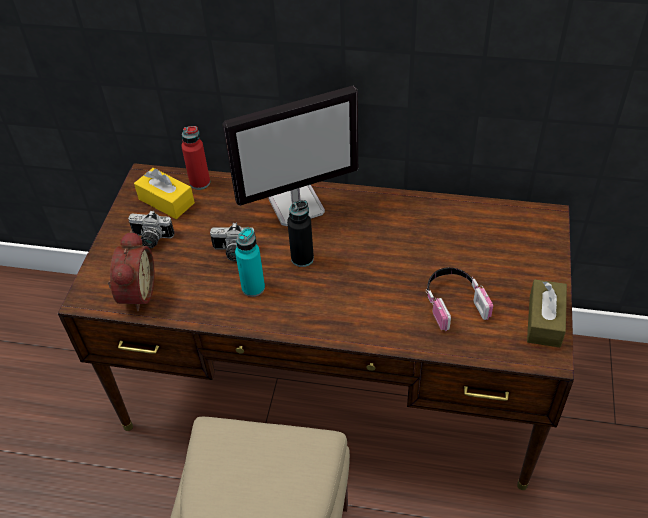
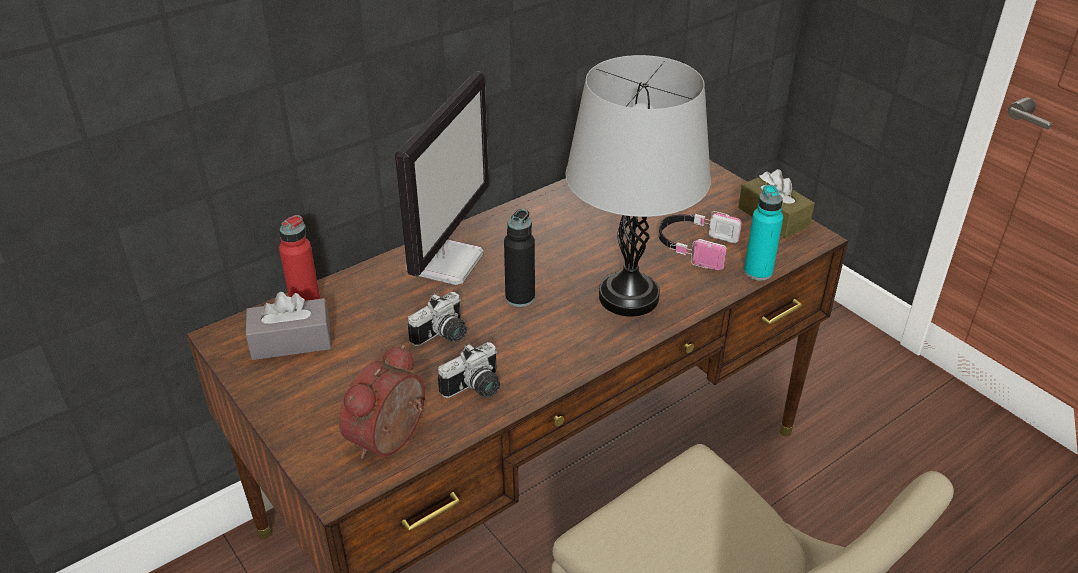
camera: 50 degrees left, 10 degrees down
alarm clock [108,230,154,311] -> alarm clock turned 105 degrees counterclockwise [339,345,425,459]
camera [128,210,175,249] -> camera moved to [438,342,500,398]
yellow tissue box [134,168,195,219] -> grey tissue box [245,292,331,360]
turquoise bottle [235,228,265,297] -> turquoise bottle moved to [744,185,783,281]
none -> grey table lamp [565,55,711,317]

